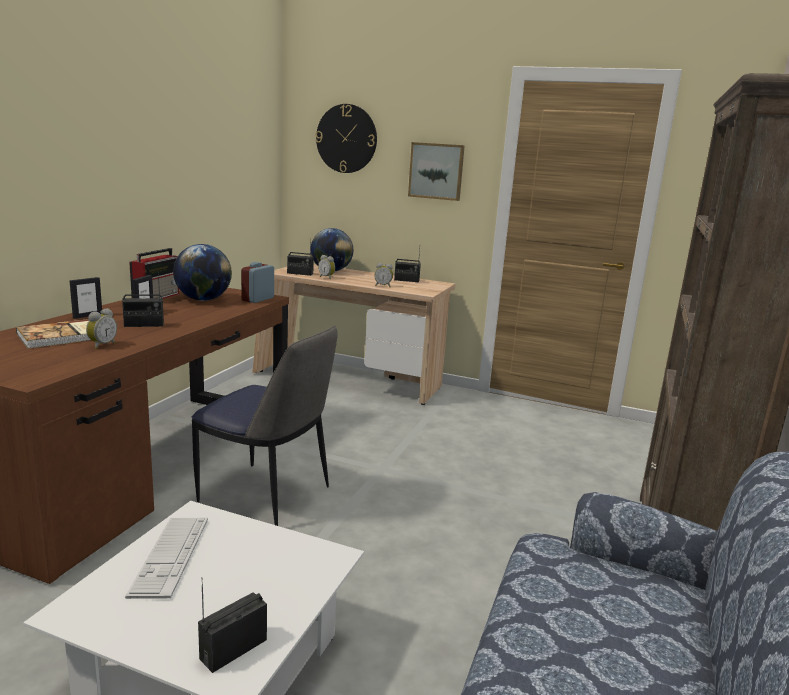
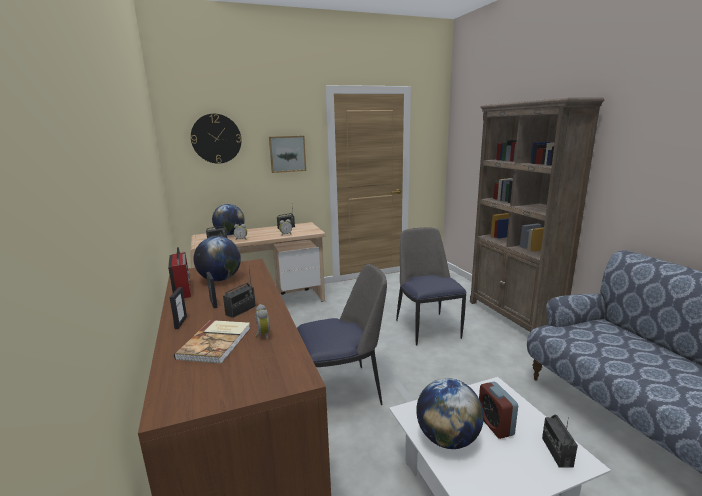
camera: 40 degrees left, 0 degrees up
keyboard [125,518,208,599] -> globe [416,378,484,449]
alarm clock [241,262,274,303] -> alarm clock moved to [479,382,518,439]
none -> chair [396,227,467,346]

